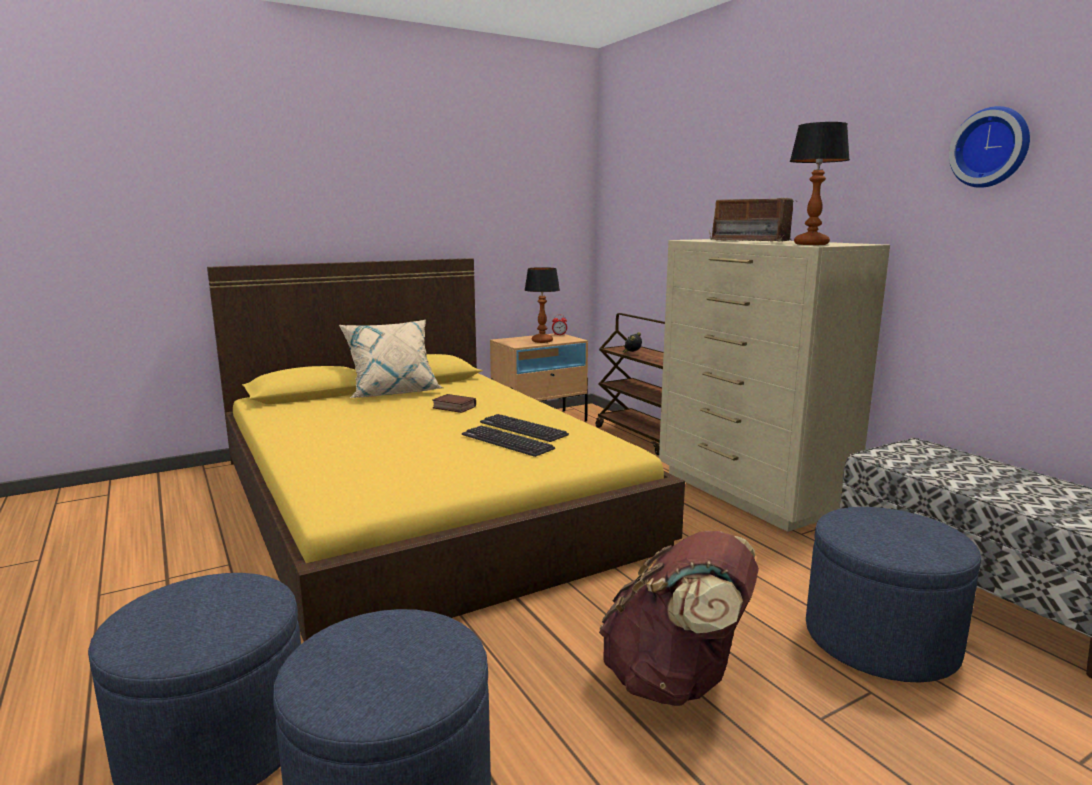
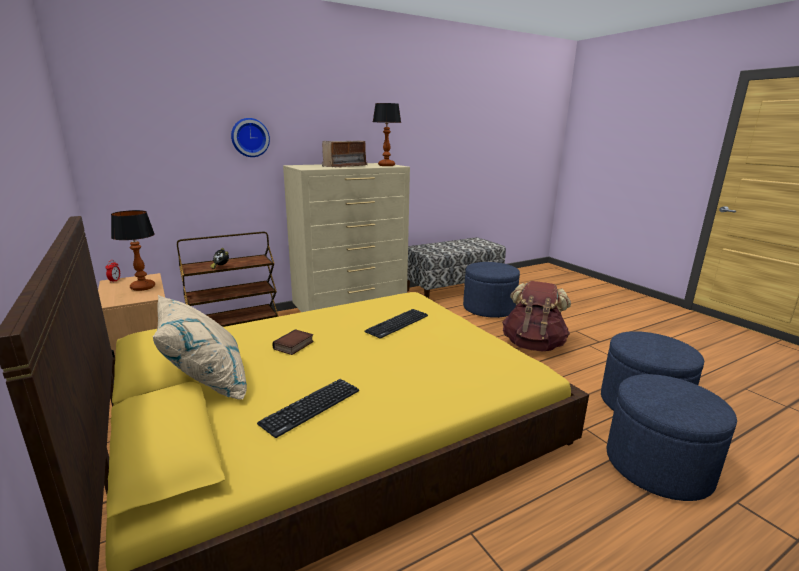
camera: 90 degrees left, 5 degrees up
keyboard [480,414,569,442] -> keyboard moved to [257,379,359,438]
wall clock [949,106,1030,188] -> wall clock moved to [231,118,270,157]

